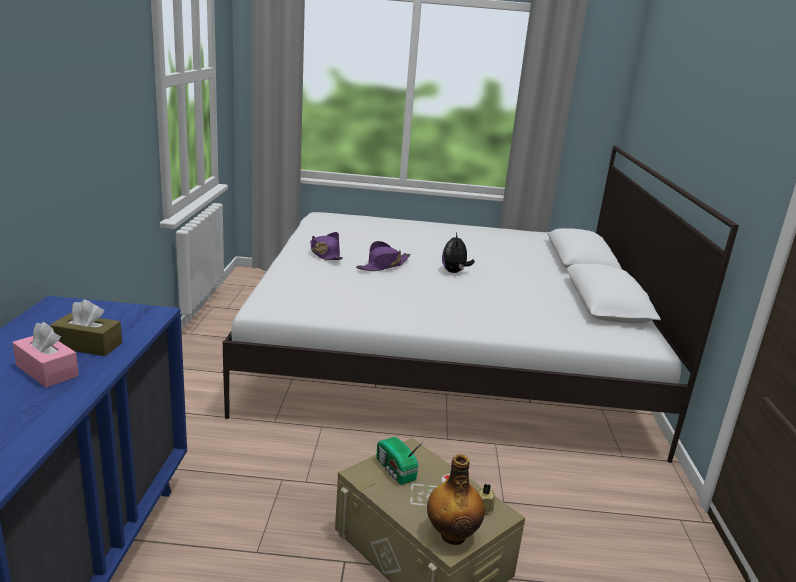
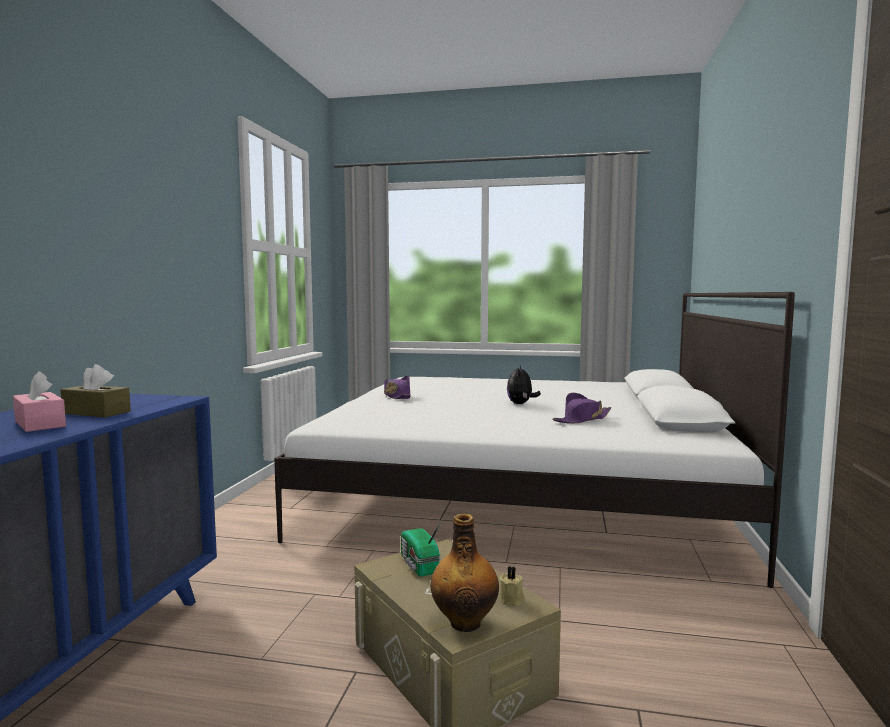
camera: 10 degrees right, 15 degrees down
purple hat [356,241,411,271] -> purple hat moved to [553,393,611,424]

